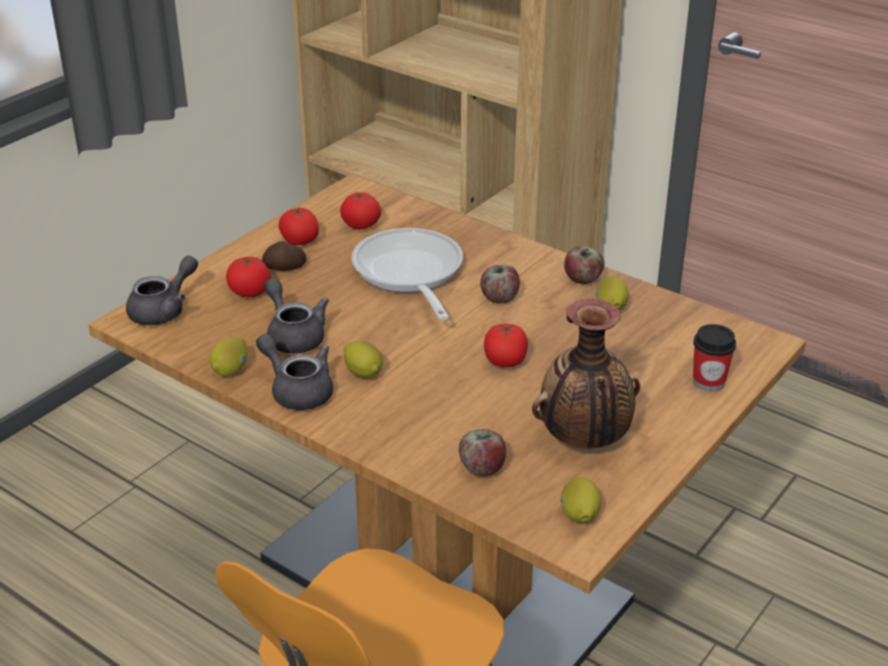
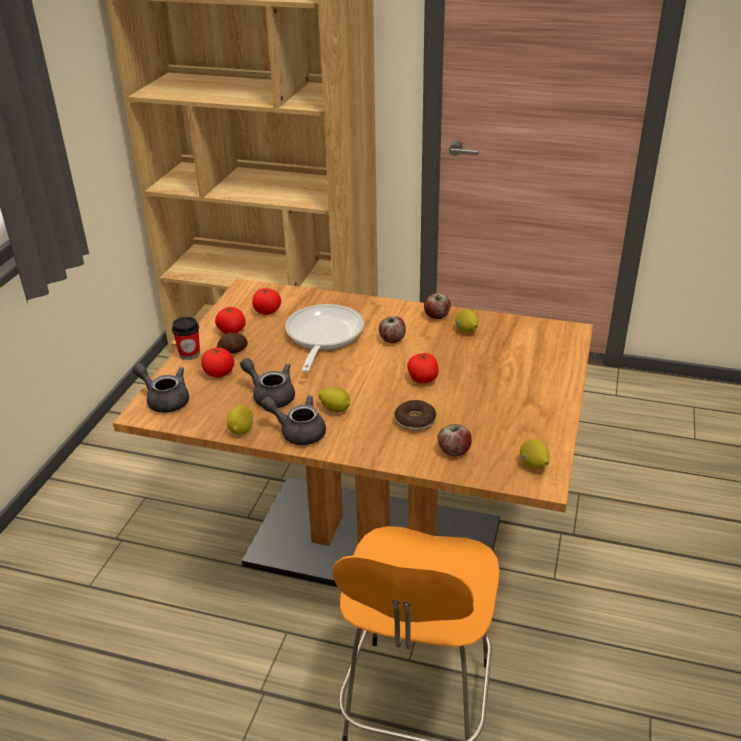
camera: 20 degrees left, 0 degrees up
grey teapot [126,256,198,325] -> grey teapot turned 75 degrees counterclockwise [133,363,189,413]
frying pan [351,228,463,320] -> frying pan turned 45 degrees clockwise [285,304,364,372]
vase [532,299,640,448] -> none
cup [693,324,736,392] -> cup moved to [172,317,200,360]
none -> donut [394,400,436,431]

